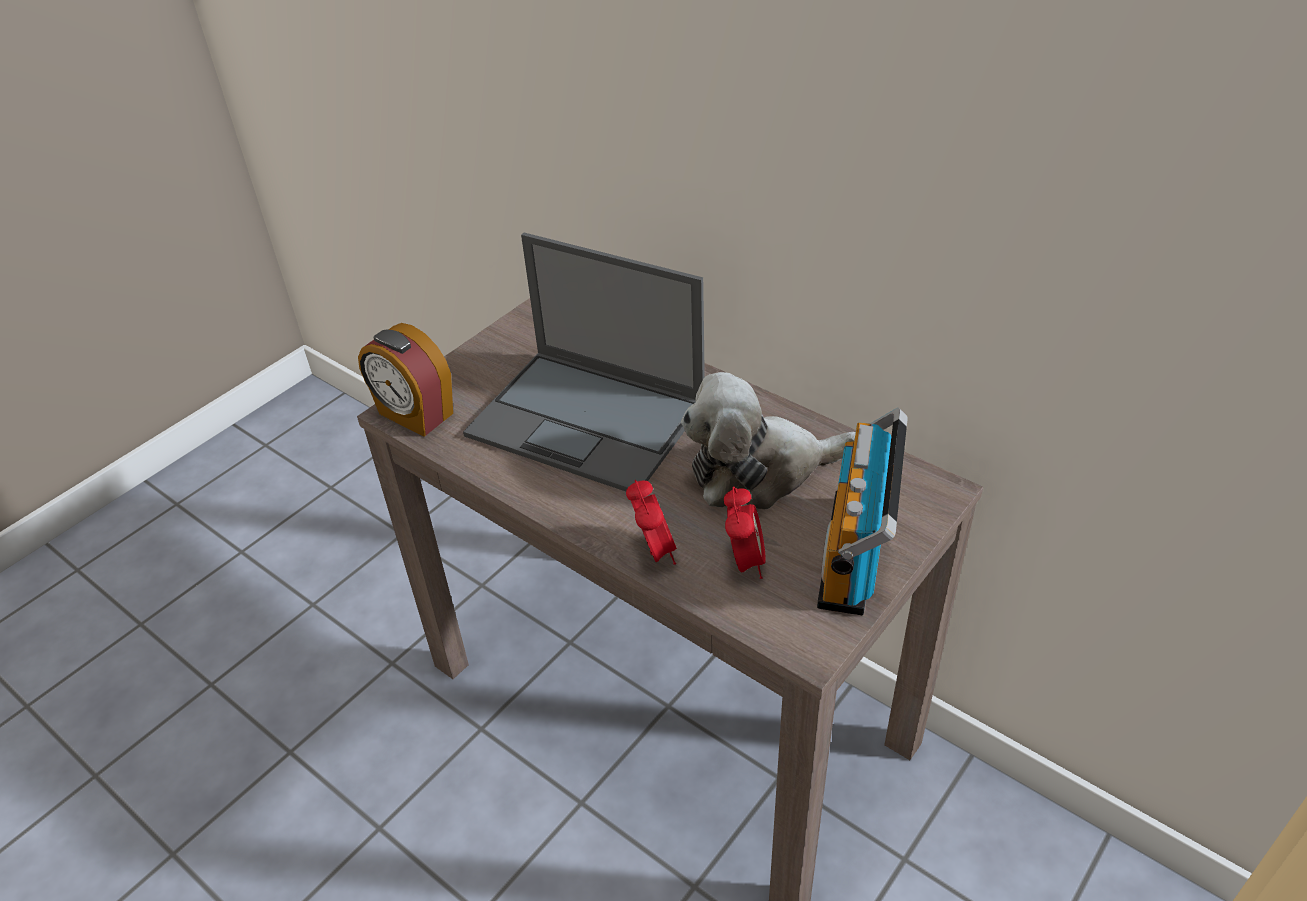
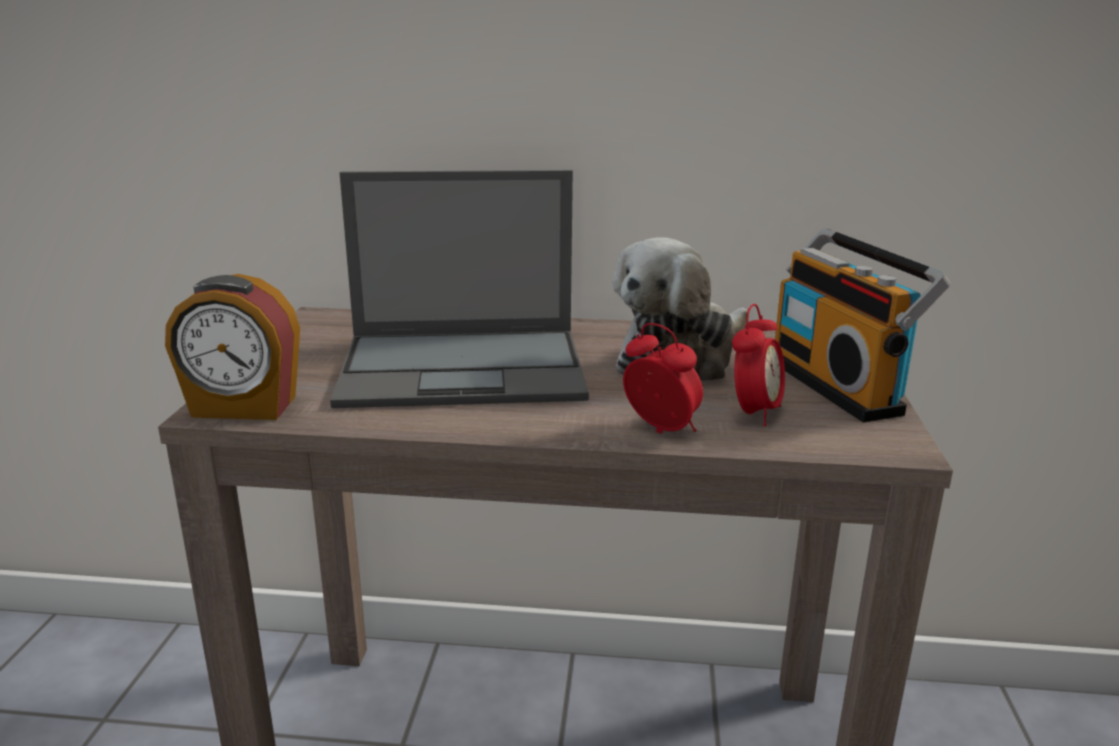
camera: 35 degrees left, 20 degrees down
alarm clock [724,486,766,579] -> alarm clock turned 60 degrees clockwise [732,304,785,426]

